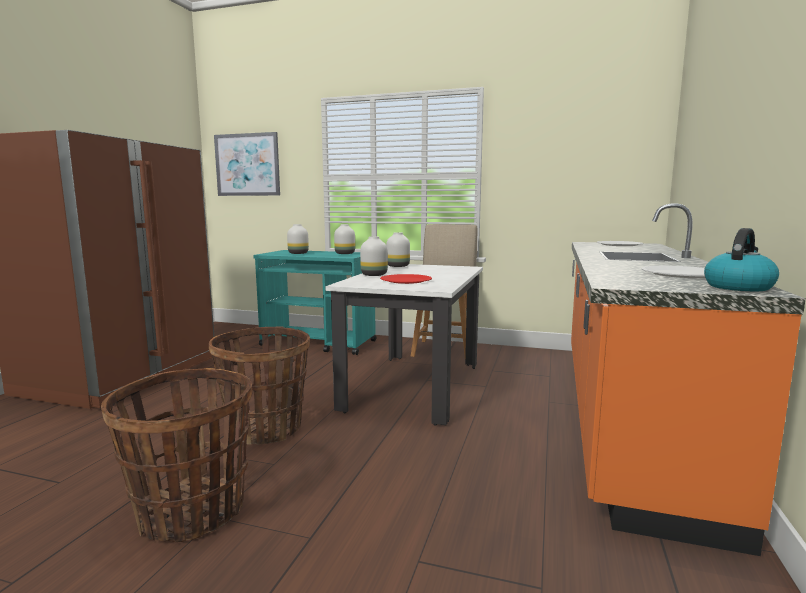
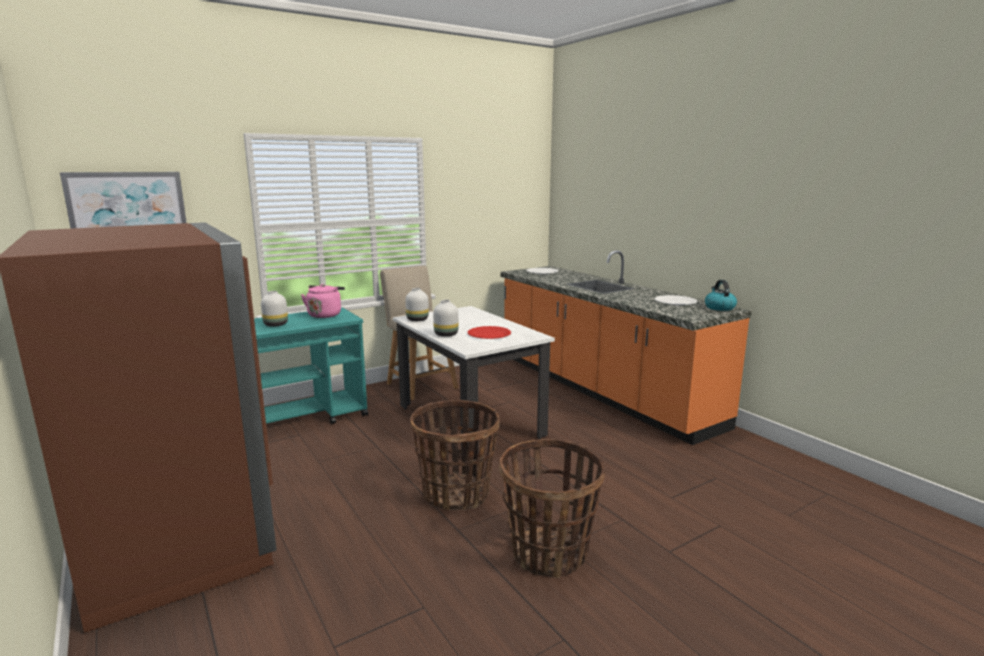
camera: 50 degrees left, 5 degrees up
white vase [334,224,355,254] -> pink kettle [301,284,345,318]

